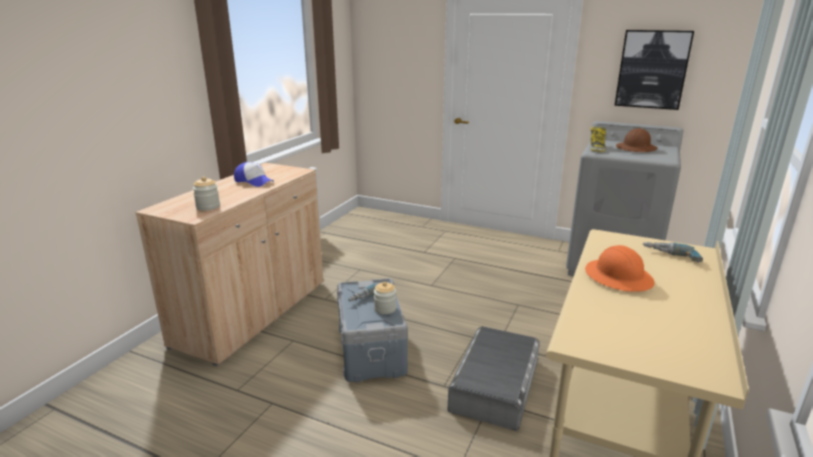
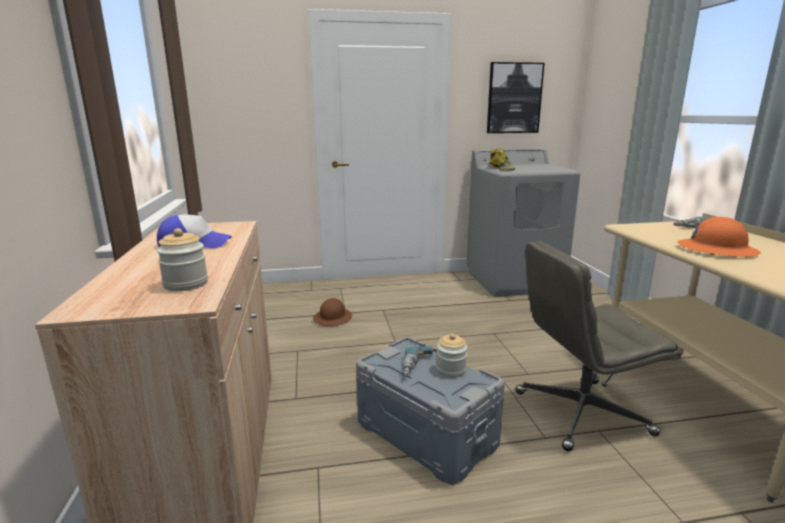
camera: 35 degrees left, 5 degrees down
grey storage box [448,326,540,431] -> grey office chair [516,241,678,451]
brown hard hat [616,128,657,152] -> brown hard hat moved to [313,298,352,326]

